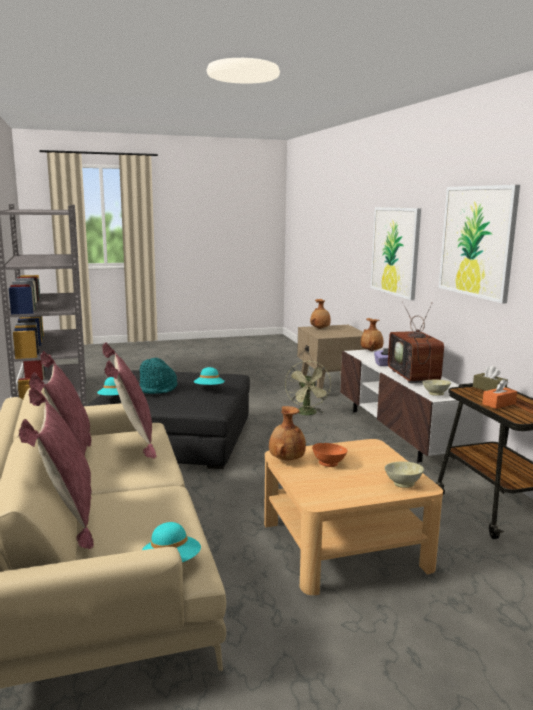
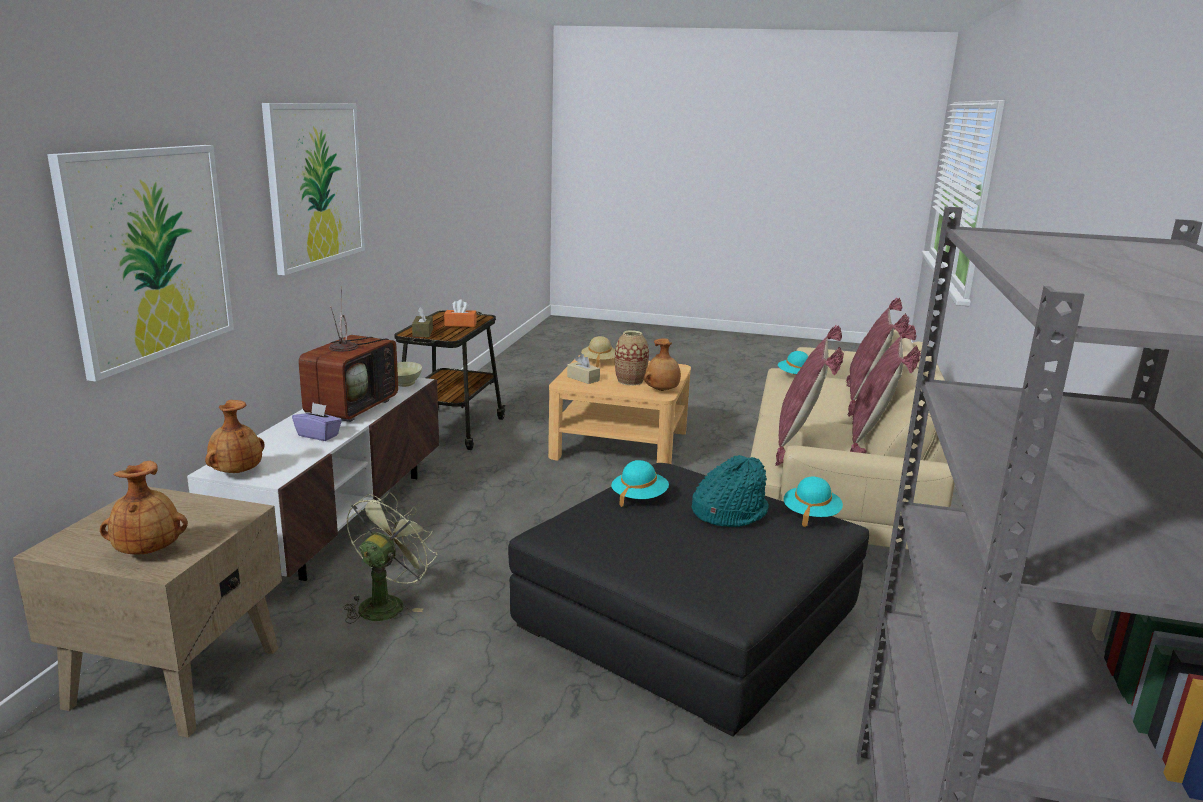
camera: 150 degrees left, 5 degrees up
orange bowl [312,443,348,467] -> vase [615,330,649,385]
beige bowl [384,461,424,488] -> beige hat [581,336,615,367]
none -> beige tissue box [567,354,600,384]

